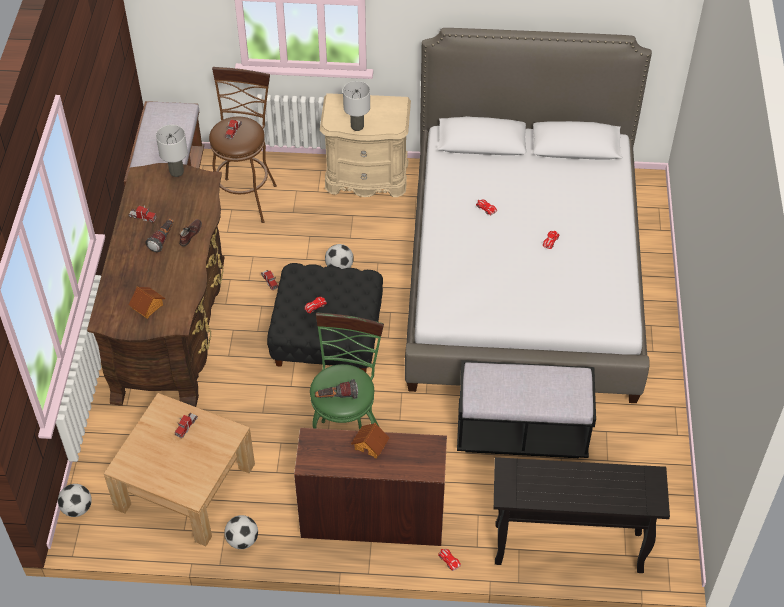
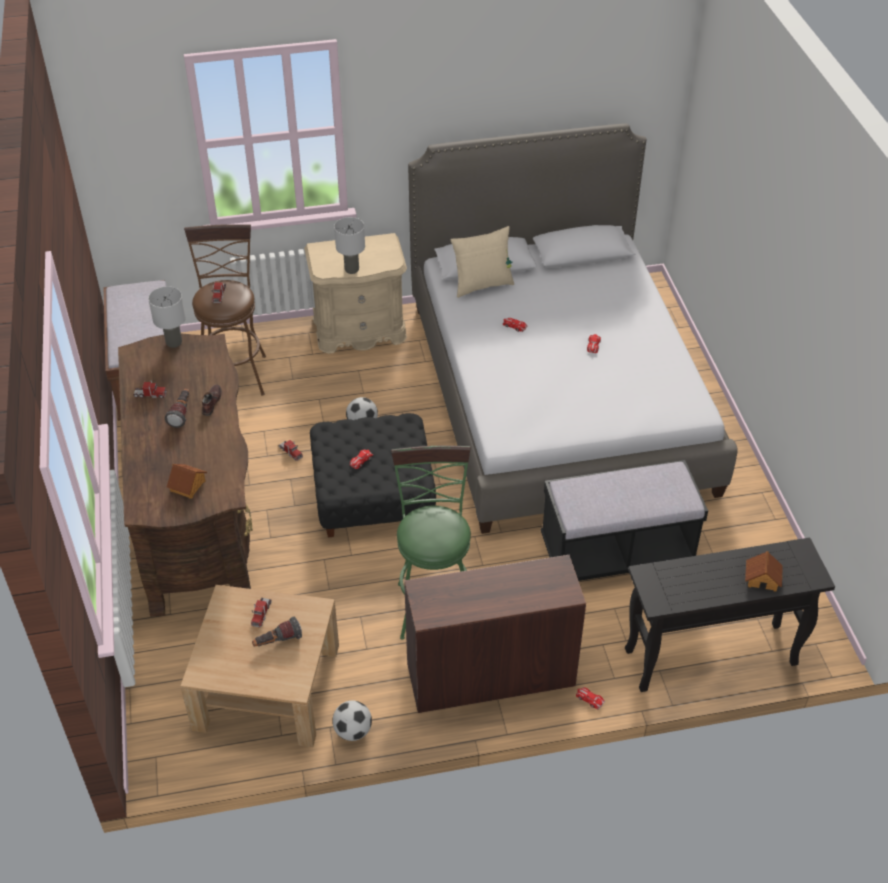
camera: 15 degrees left, 5 degrees down
football [58,484,92,517] -> none
flashlight [315,379,358,399] -> flashlight moved to [252,617,302,647]
toy house [351,423,389,458] -> toy house moved to [745,551,783,592]
none -> beige pillow [450,226,514,298]

